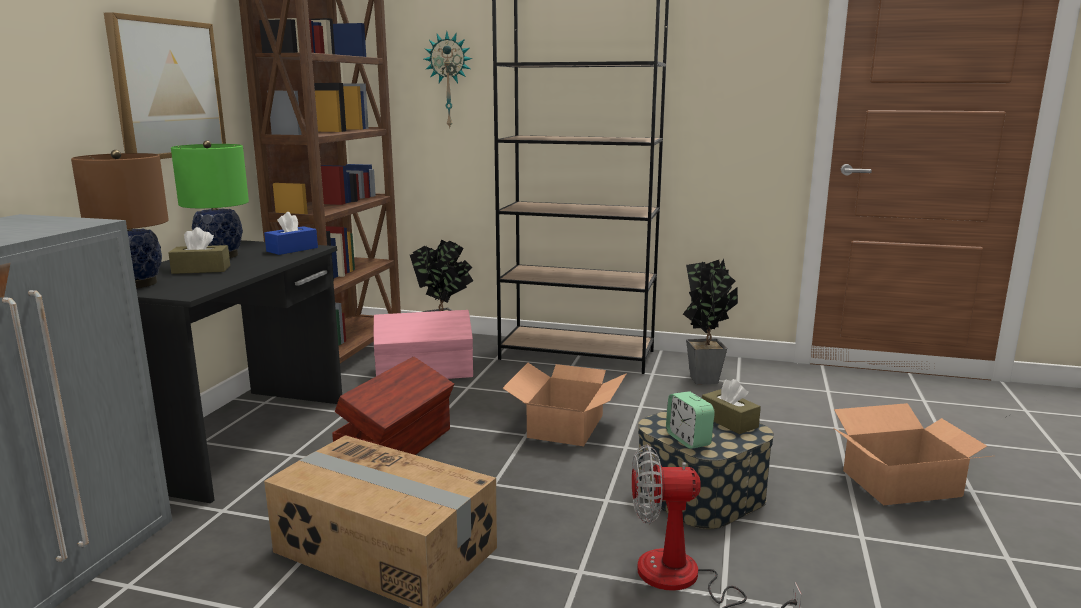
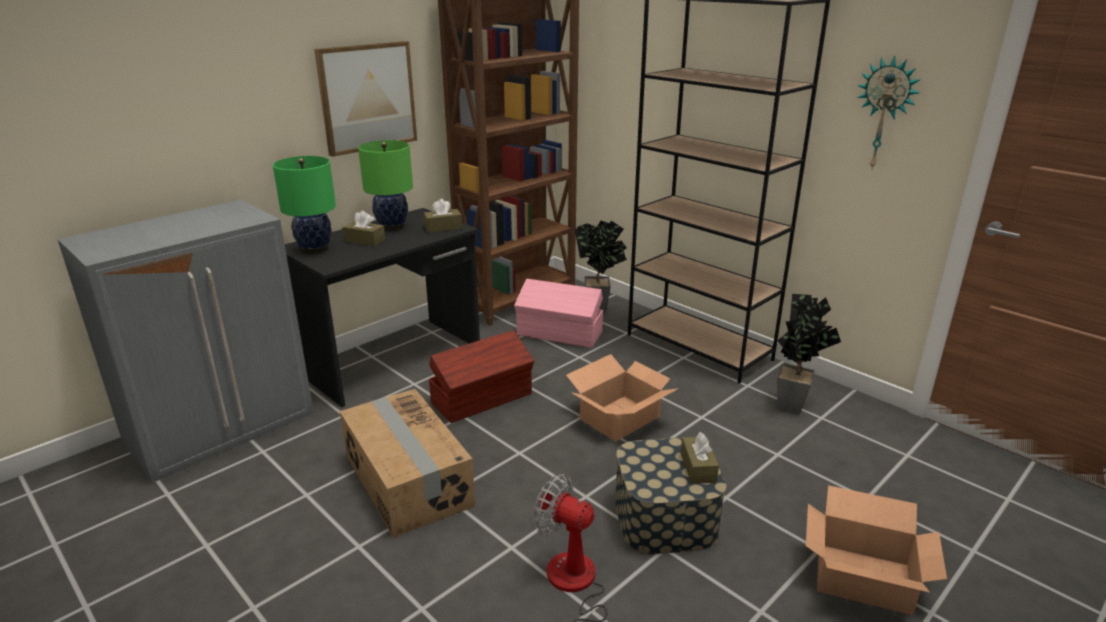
camera: 30 degrees right, 10 degrees up
brown table lamp [71,150,169,288] -> green table lamp [273,156,336,254]
blue tissue box [264,212,318,255] -> brown tissue box [424,199,462,233]
wall clock [424,31,472,129] -> wall clock moved to [857,56,921,169]
alarm clock [666,391,715,449] -> none

